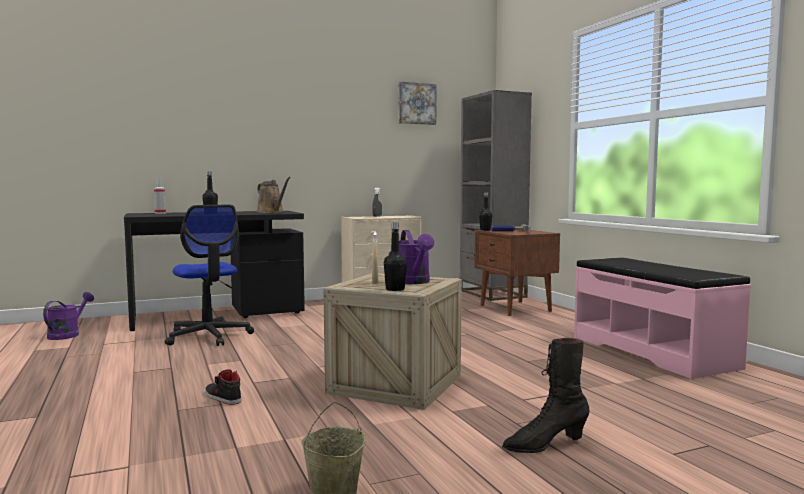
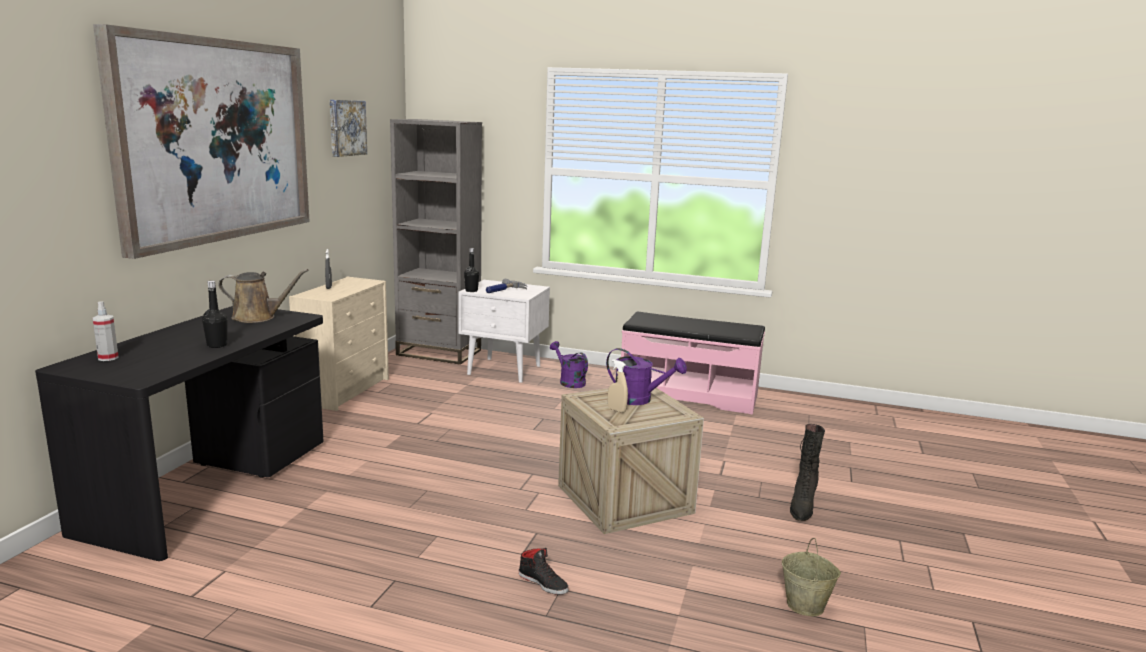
camera: 50 degrees left, 10 degrees up
purple watering can [43,292,94,340] -> purple watering can moved to [550,341,588,388]
office chair [165,205,254,346] -> none
black shoe [205,369,241,405] -> black shoe turned 135 degrees counterclockwise [519,548,569,595]
black bottle [384,223,407,291] -> none
brown nightstand [474,230,560,316] -> white nightstand [458,280,550,383]
none -> picture [93,24,310,259]

